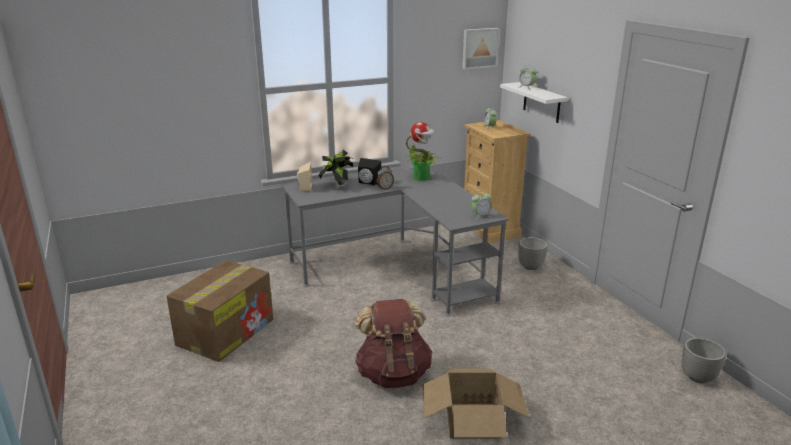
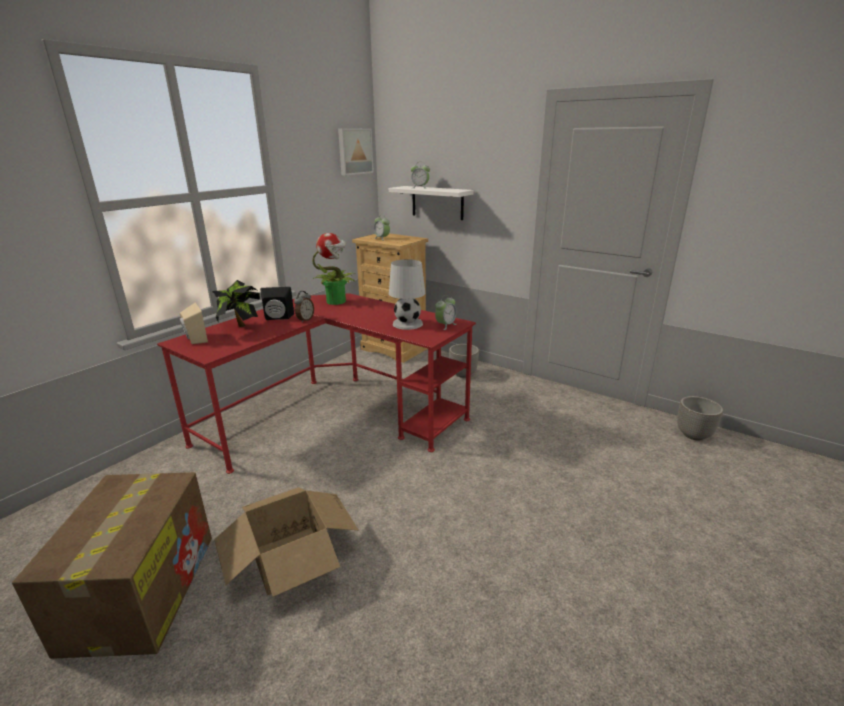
camera: 30 degrees left, 0 degrees up
grey desk [282,168,509,316] -> red desk [157,293,476,474]
brown backpack [355,299,433,388] -> none
cardboard box [423,369,529,438] -> cardboard box moved to [214,487,358,597]
none -> white table lamp [389,259,425,330]

